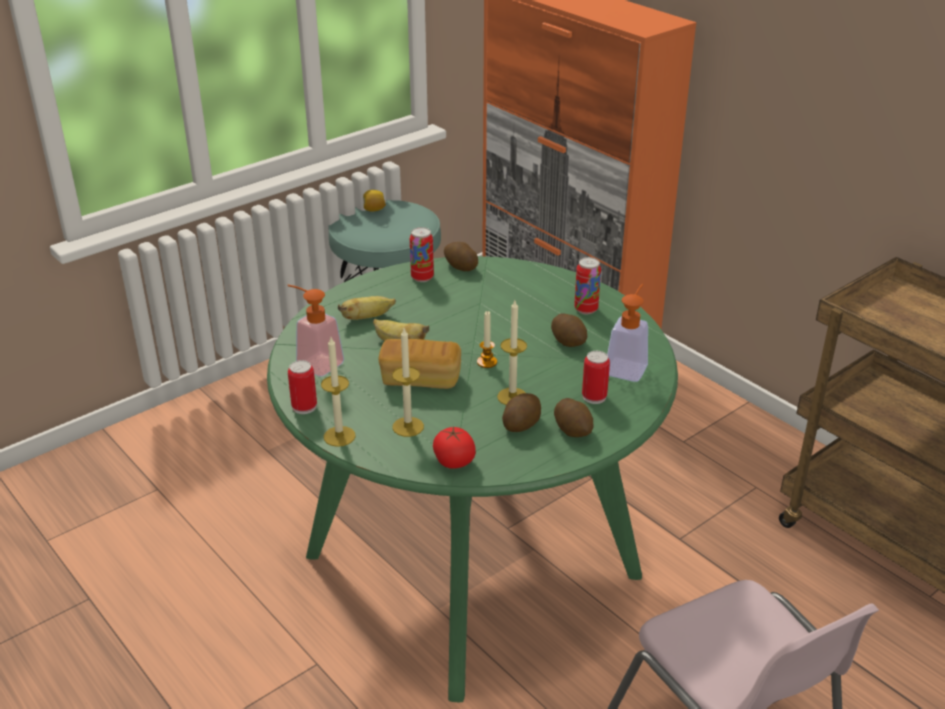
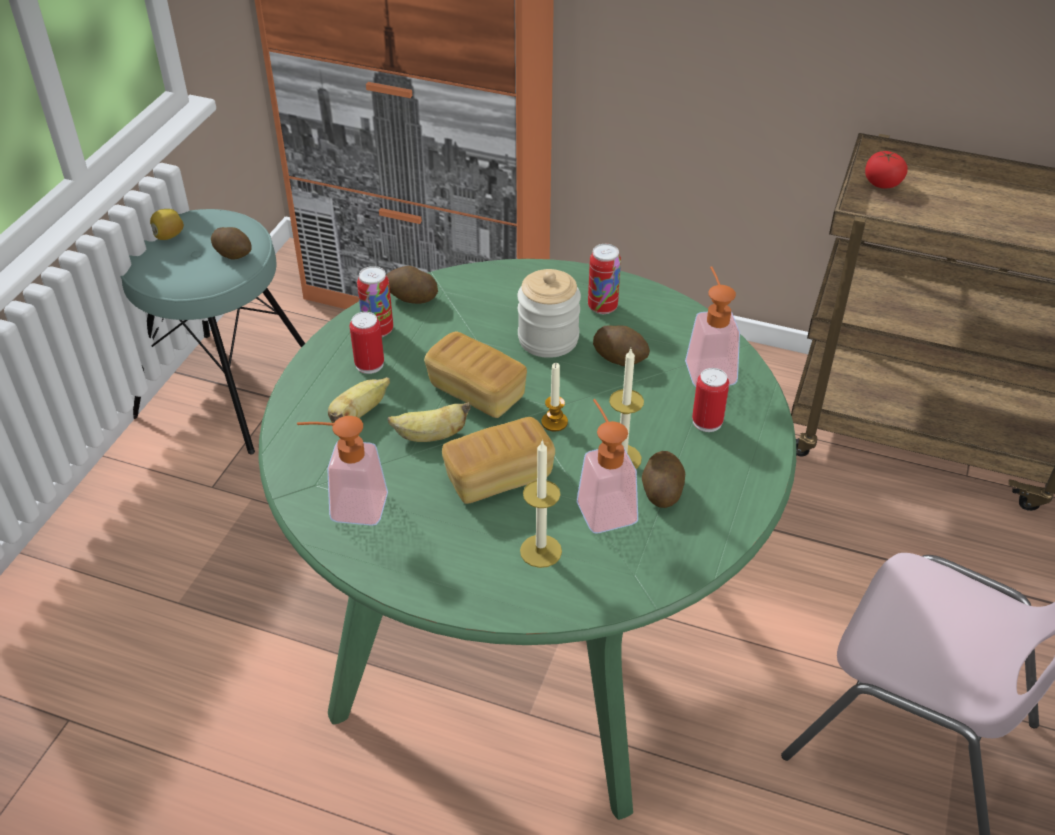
camera: 30 degrees left, 10 degrees up
can [288,360,317,414] -> can moved to [350,312,384,374]
candle [321,337,356,447] -> none
tomato [433,426,476,469] -> tomato moved to [865,151,908,189]
potato [554,398,594,437] -> potato moved to [211,227,251,260]
none -> bread [424,332,527,418]
none -> jar [517,269,581,358]
none -> soap dispenser [577,399,638,533]

